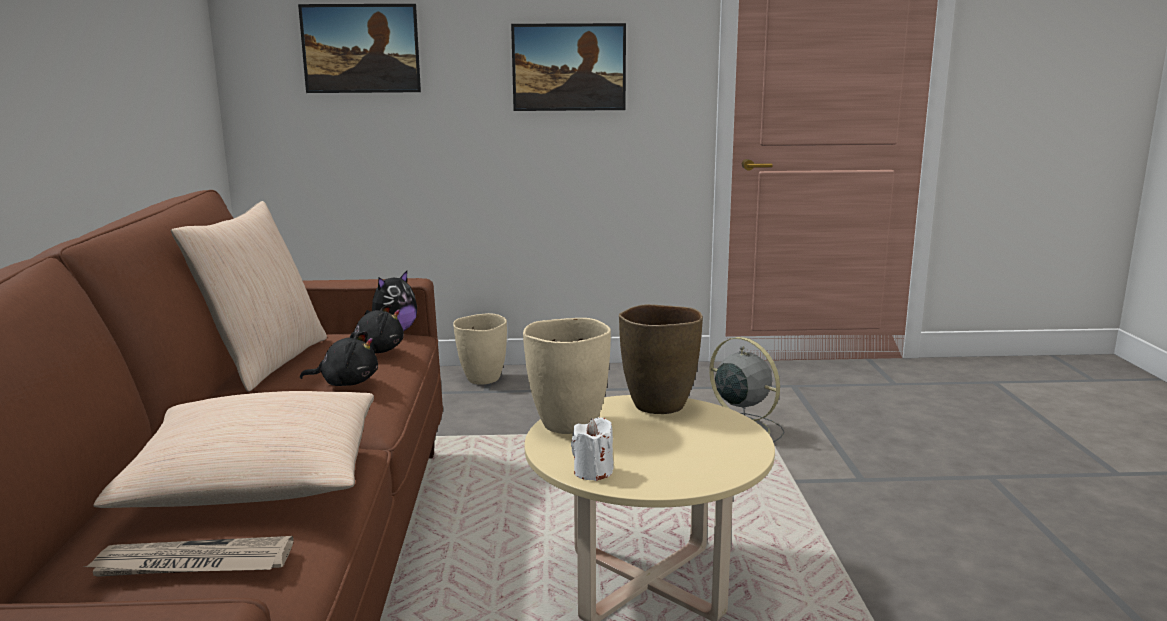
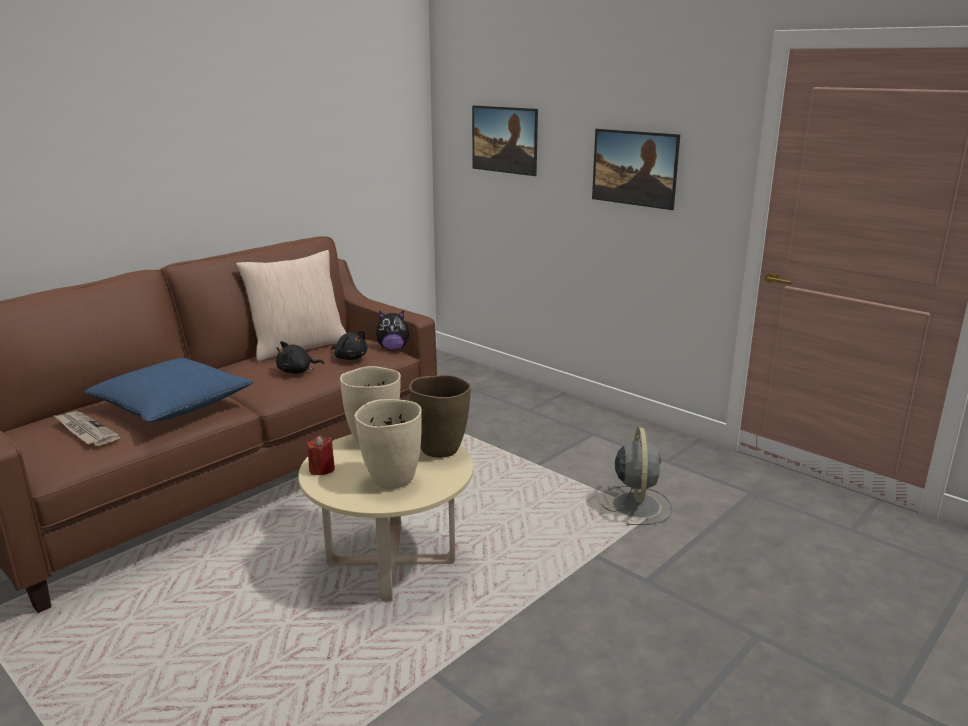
camera: 45 degrees right, 5 degrees up
beige pillow [93,391,374,508] -> blue pillow [84,358,253,422]
black plush toy [300,331,378,386] -> black plush toy turned 105 degrees clockwise [276,341,324,374]
beige vase [453,313,507,384] -> beige vase moved to [355,399,422,489]
white candle [571,417,613,481] -> red candle [307,436,335,475]

